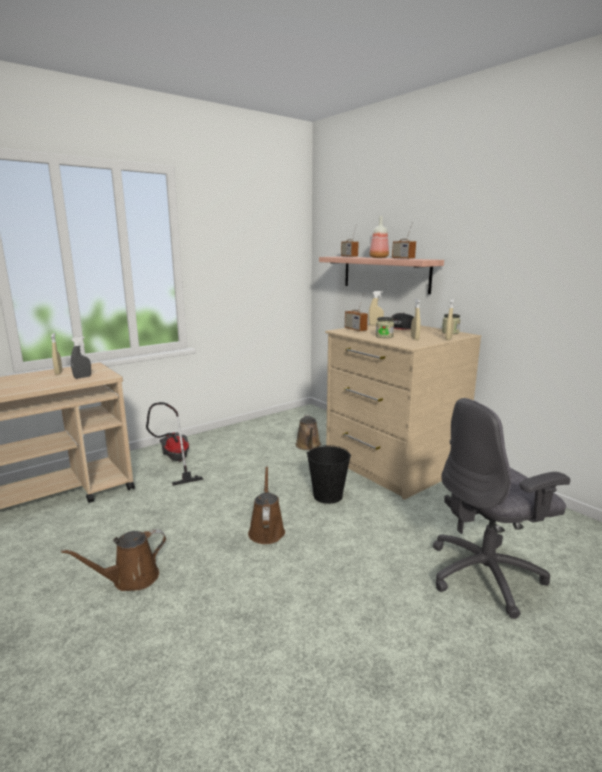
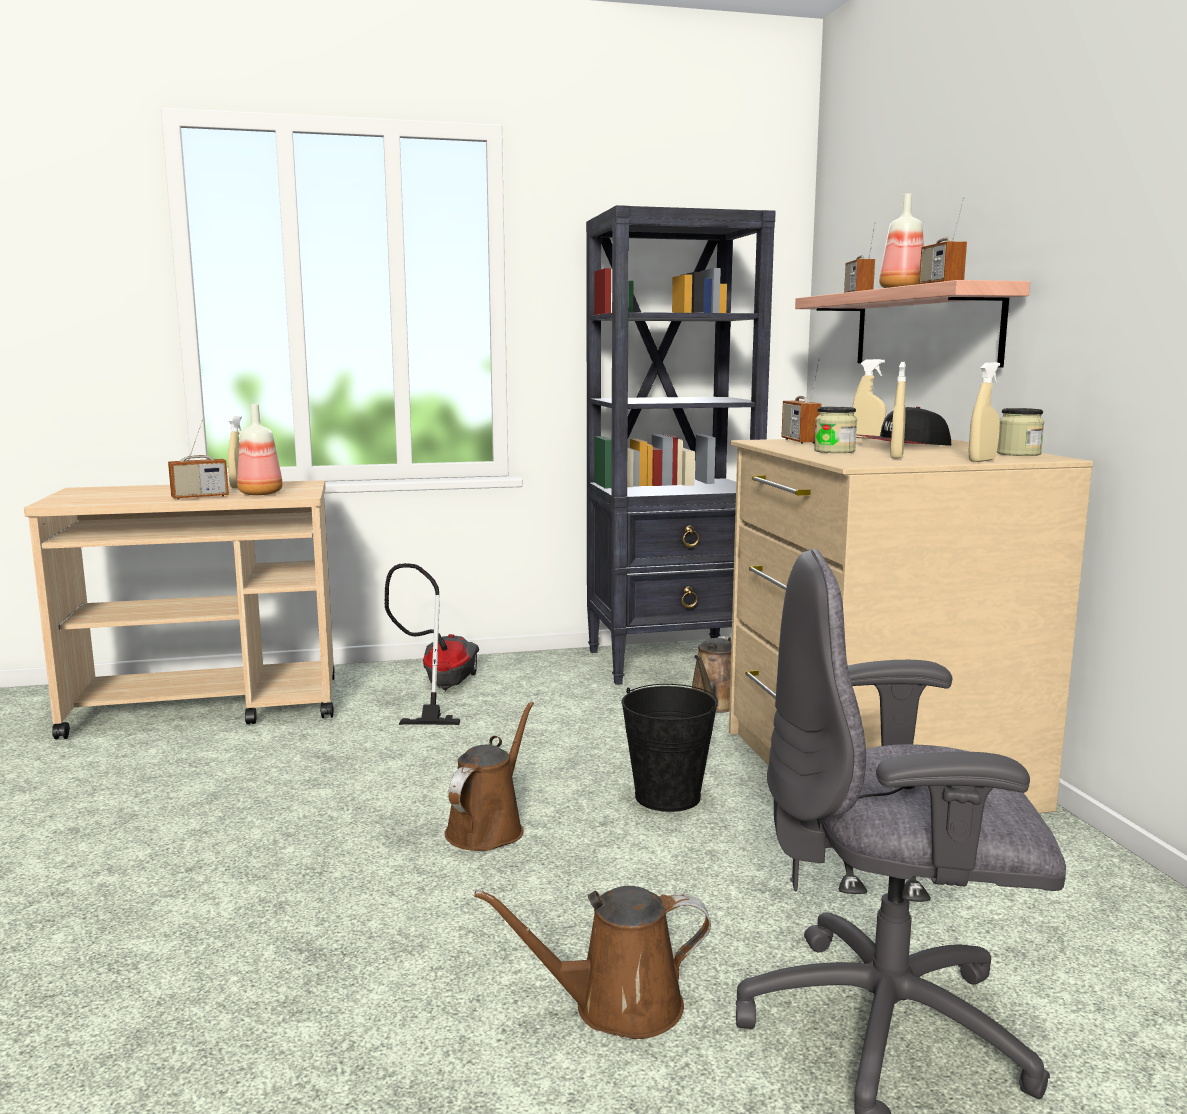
camera: 25 degrees right, 5 degrees down
brown watering can [61,529,166,591] -> brown watering can moved to [474,886,711,1039]
grey spray bottle [71,337,91,379] -> bottle [237,404,283,495]
none -> radio [168,420,229,500]
none -> black bookcase [586,205,776,685]

